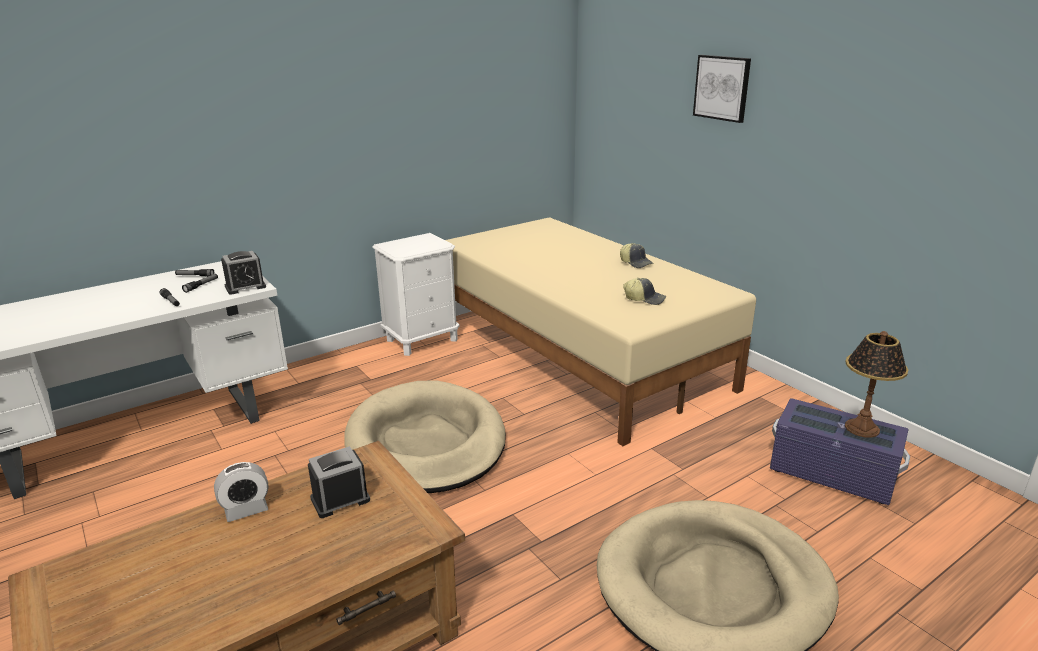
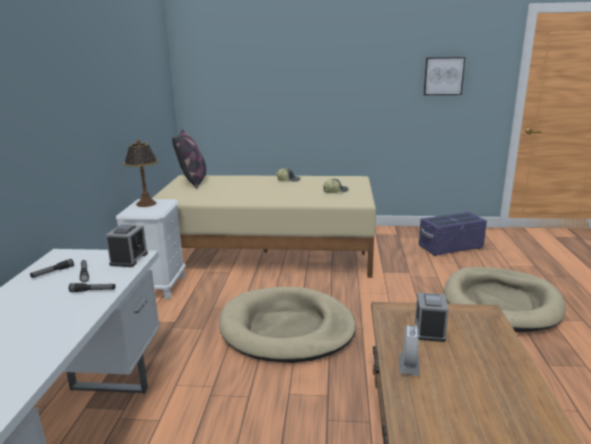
camera: 50 degrees left, 5 degrees down
picture [693,55,751,123] -> picture moved to [424,57,465,95]
table lamp [845,331,908,438] -> table lamp moved to [123,140,158,207]
none -> pillow [172,129,206,189]

